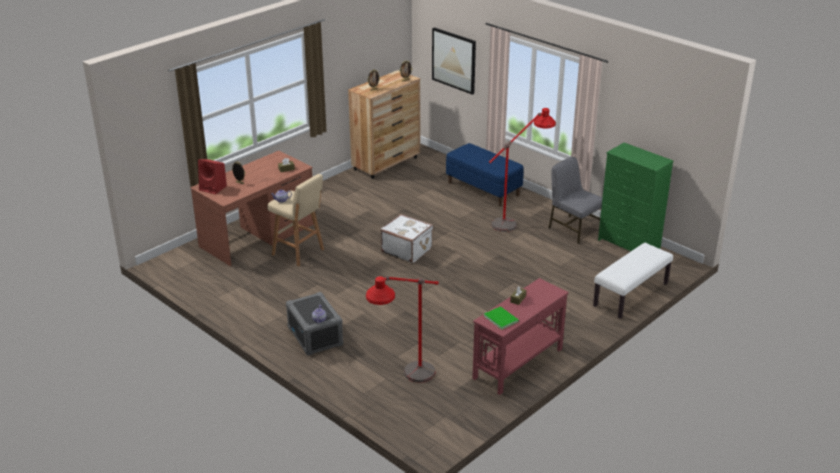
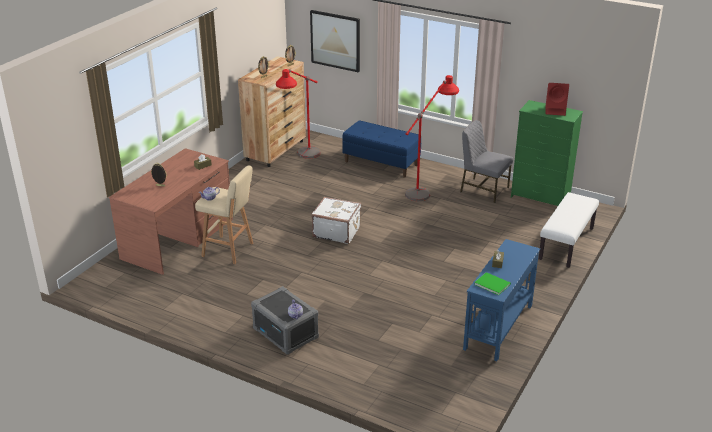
camera: 15 degrees left, 0 degrees up
red speaker [198,159,227,195] -> red speaker moved to [546,83,569,116]
red floor lamp [366,276,439,383] -> red floor lamp moved to [276,69,321,159]
red console table [472,278,569,395] -> blue console table [463,239,540,361]

